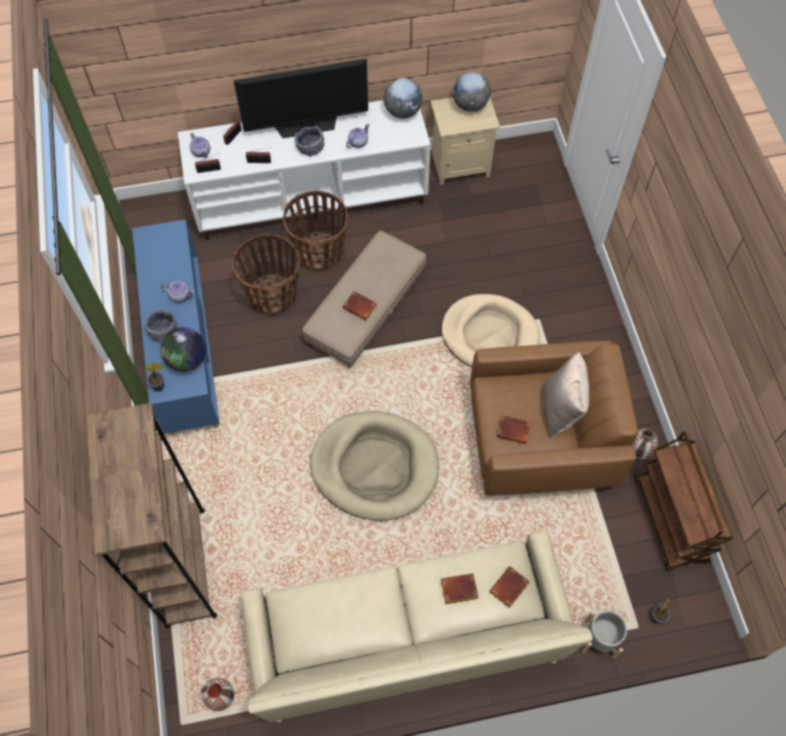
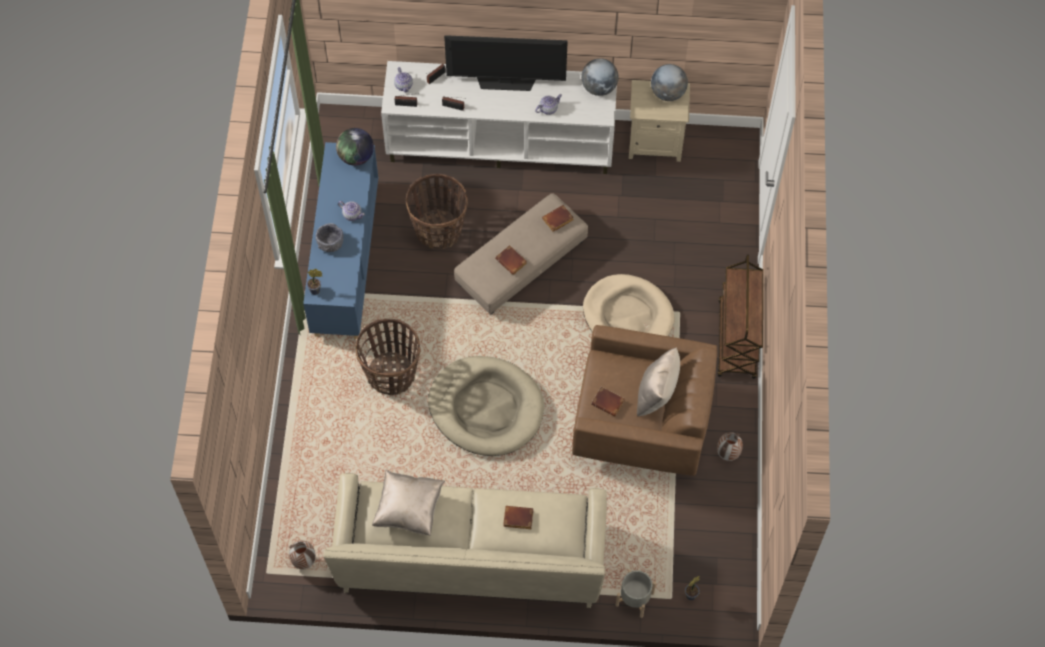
camera: 15 degrees right, 0 degrees up
brown bookcase [86,403,217,628] -> none
globe [161,327,206,372] -> globe moved to [336,128,374,166]
basket [283,191,348,271] -> basket moved to [355,319,420,396]
grey bowl [294,126,325,157] -> none
brown book [489,566,530,608] -> brown book moved to [542,205,574,232]
brown cart [634,432,733,572] -> brown cart moved to [717,255,763,379]
none -> beige pillow [372,470,445,536]

